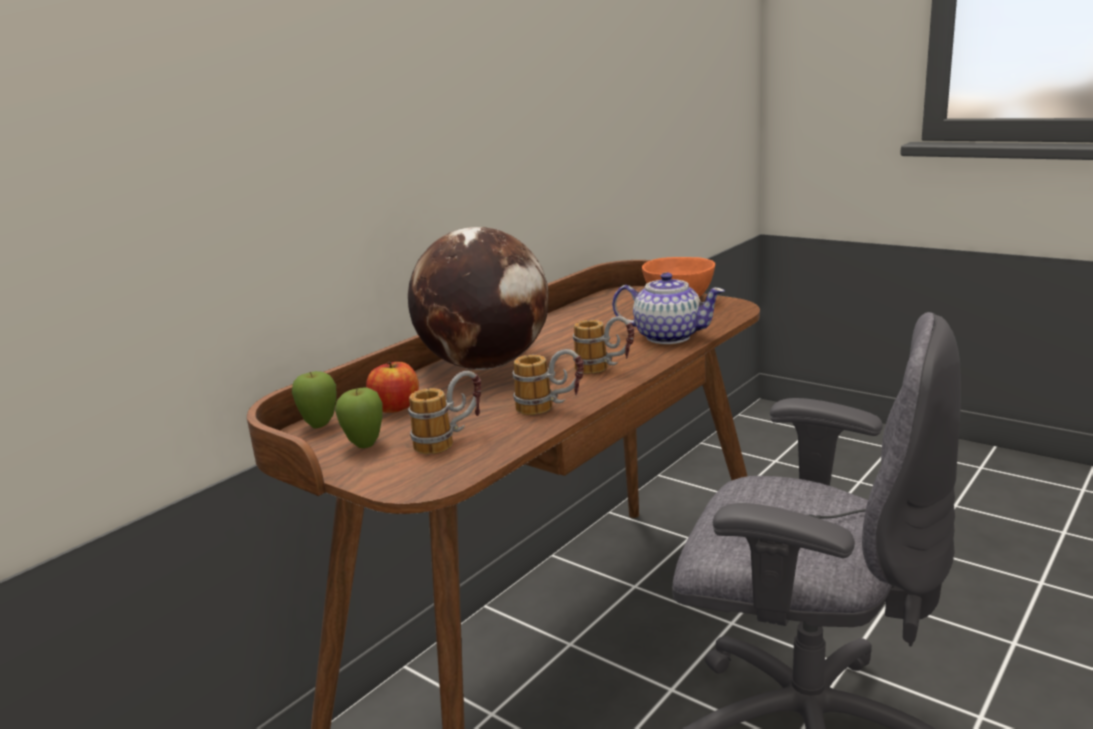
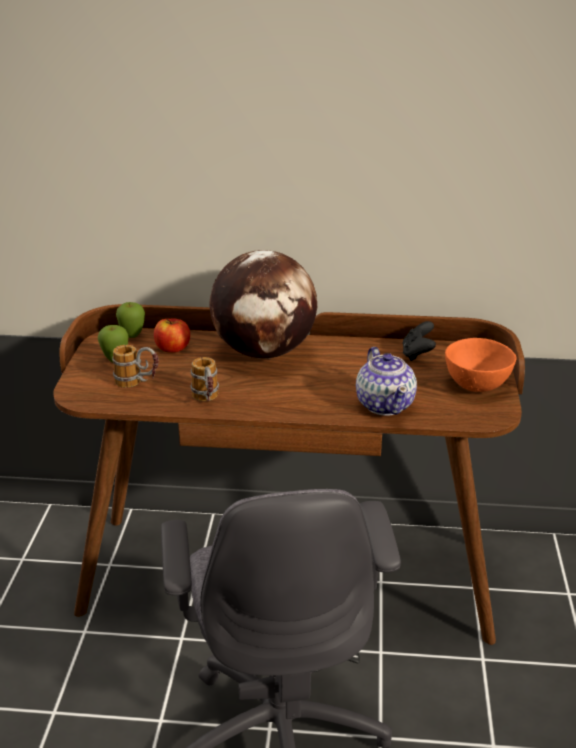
camera: 55 degrees right, 10 degrees up
mug [573,316,634,374] -> none
none -> black game controller [402,321,436,361]

